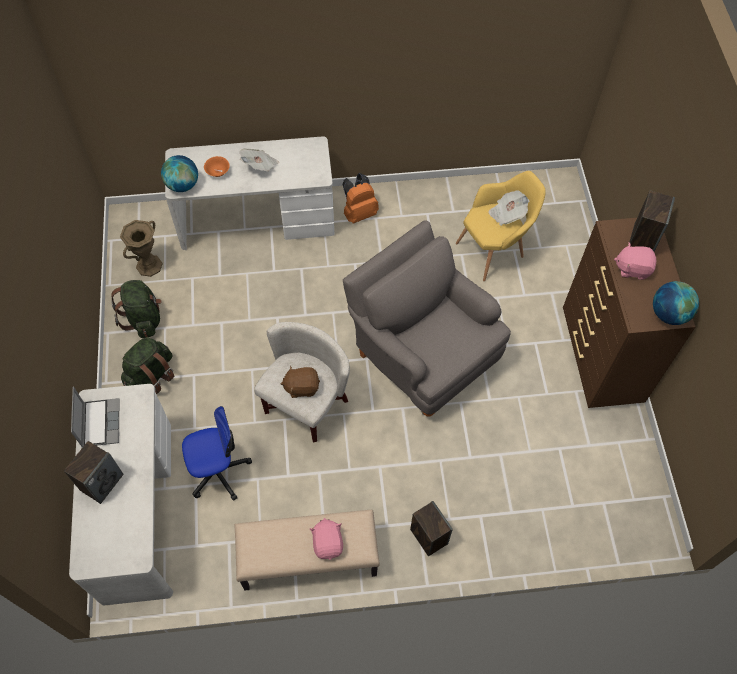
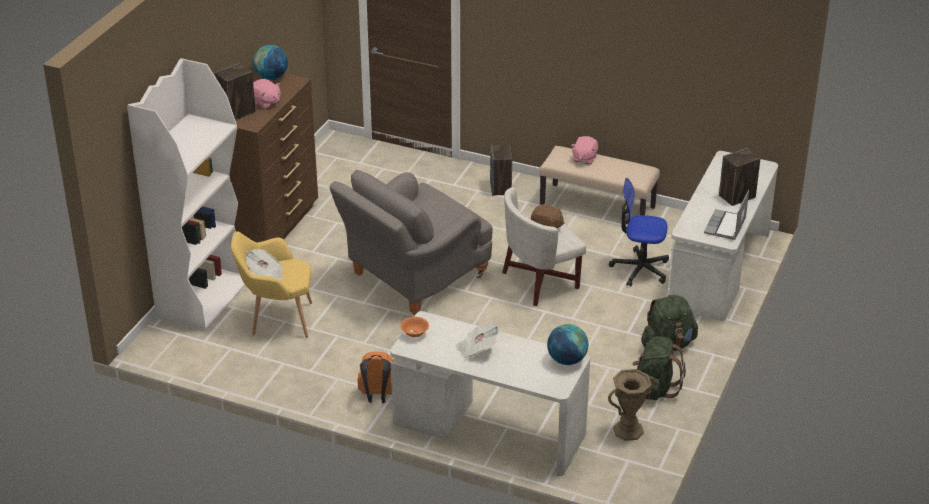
camera: 150 degrees left, 25 degrees down
orange bowl [204,156,230,177] -> orange bowl moved to [400,317,429,337]
grey armchair [343,220,511,417] -> grey armchair turned 60 degrees clockwise [330,170,492,315]
none -> white bookcase [127,58,250,332]

